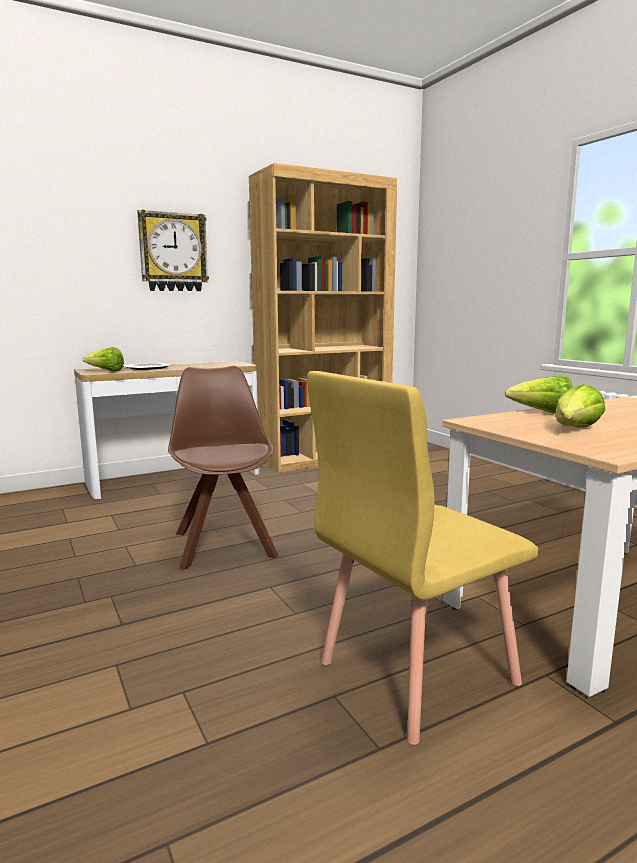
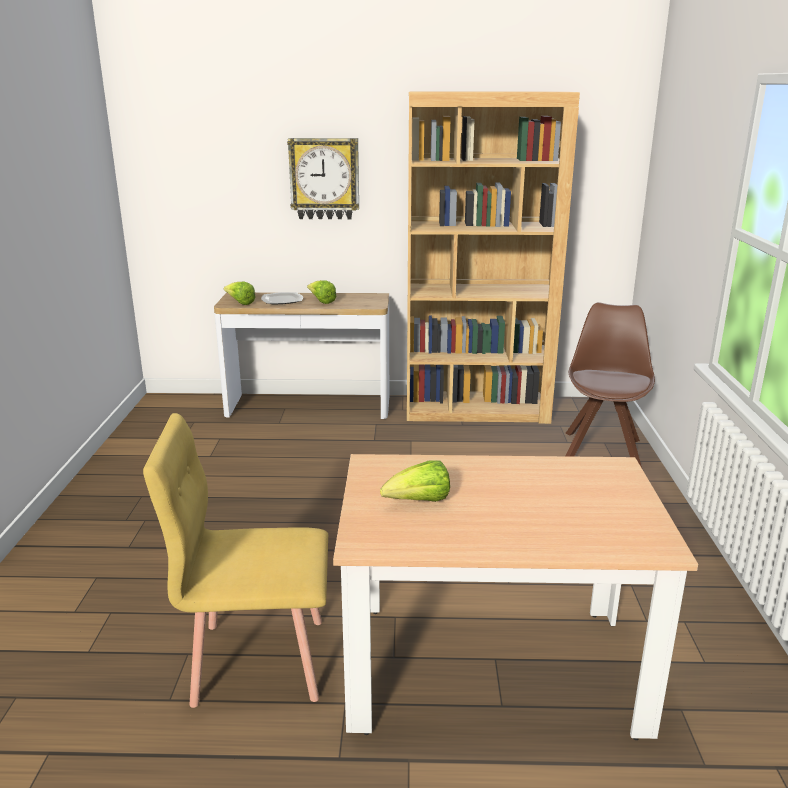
camera: 30 degrees right, 10 degrees up
brown chair [168,366,279,570] -> brown chair moved to [565,302,655,468]
lettuce [505,375,573,414] -> lettuce moved to [307,280,337,304]

